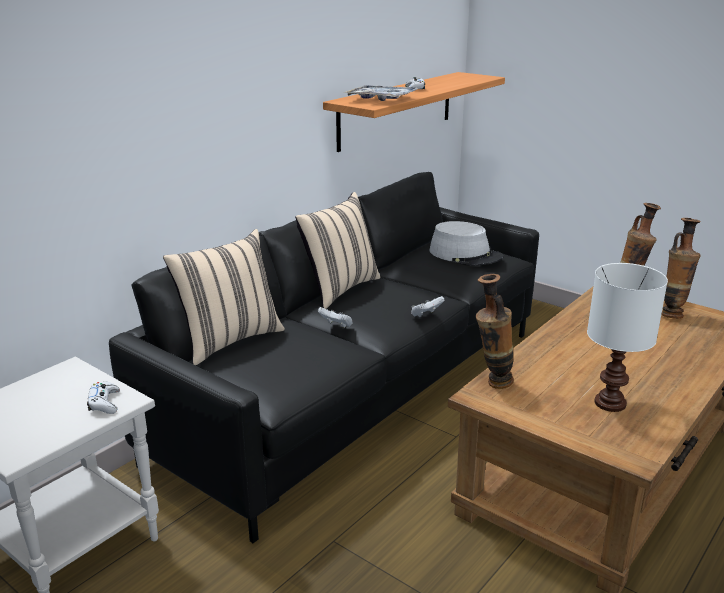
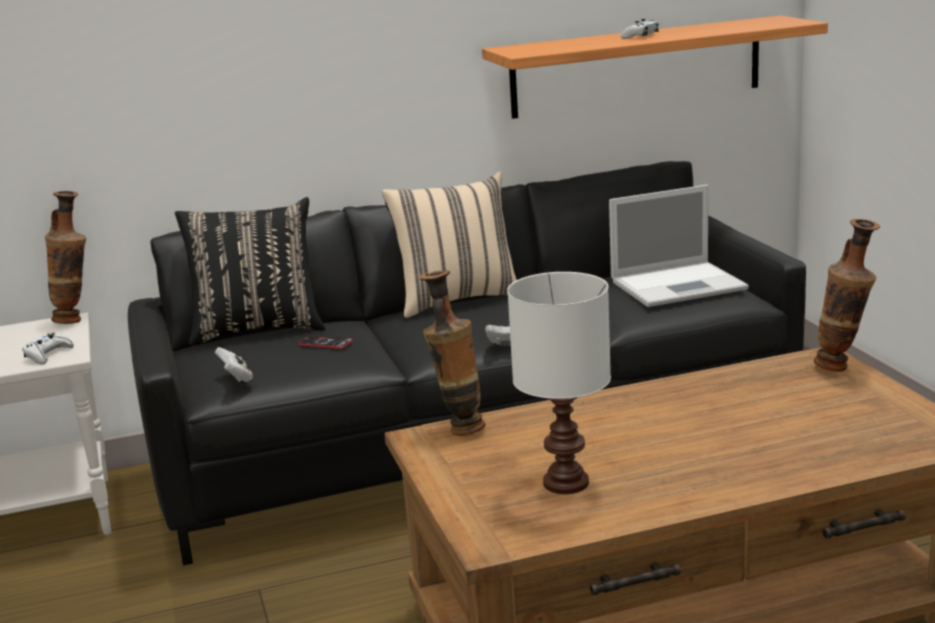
camera: 35 degrees right, 5 degrees down
beige pillow [163,229,285,365] -> black pillow [175,197,325,346]
white game controller [318,307,353,328] -> white game controller moved to [215,347,253,383]
tray [343,85,419,101] -> none
grey hat [430,221,503,266] -> laptop [609,185,749,307]
vase [661,218,700,319] -> vase moved to [45,191,86,324]
none -> phone [298,335,353,349]

